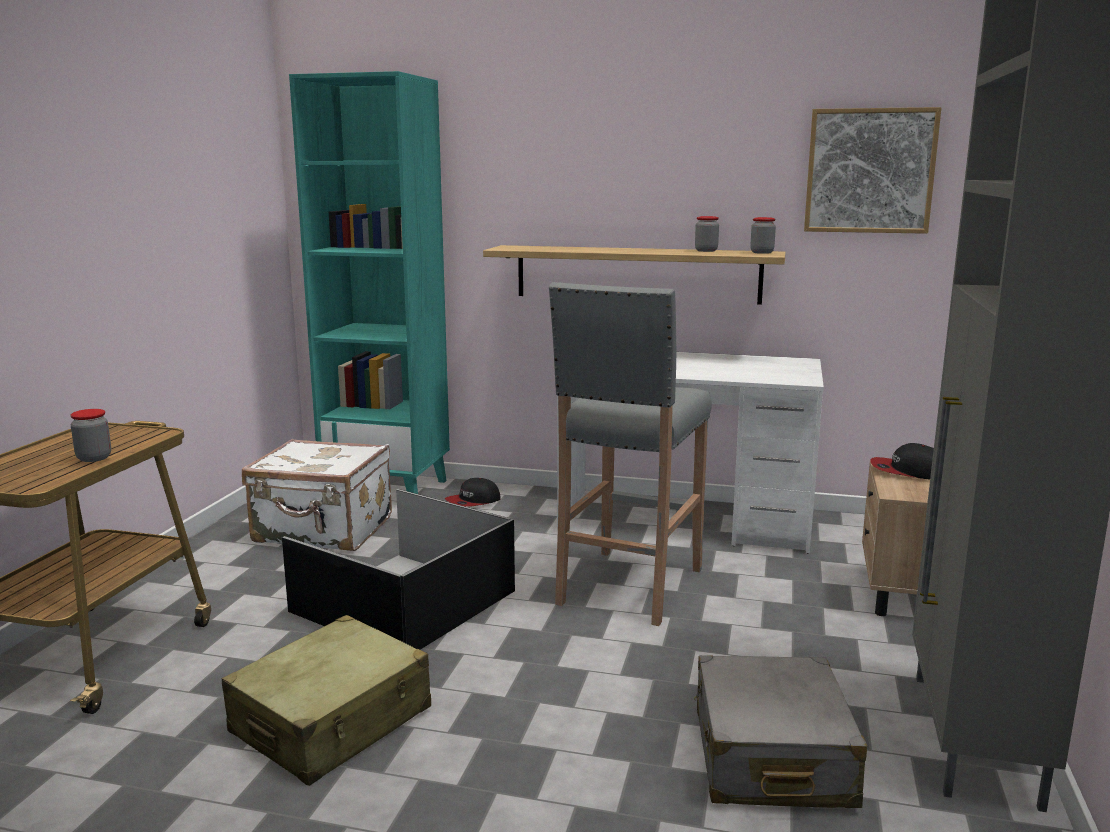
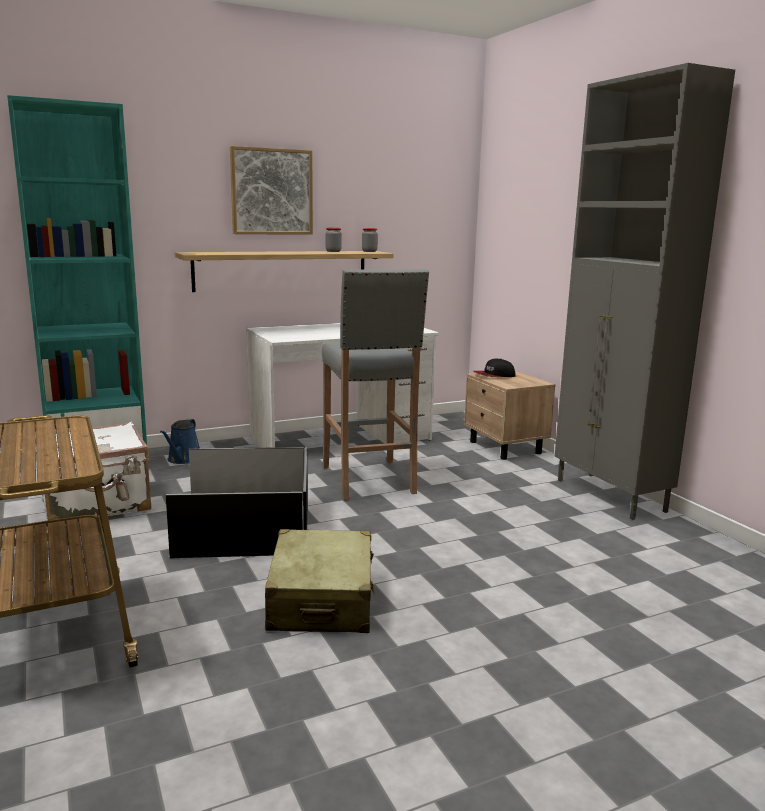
camera: 40 degrees left, 0 degrees up
jar [70,409,111,462] -> none
cap [445,478,501,507] -> blue watering can [160,419,200,464]
grey suitcase [694,655,867,808] -> none
picture [804,107,941,234] -> picture moved to [230,146,313,235]

